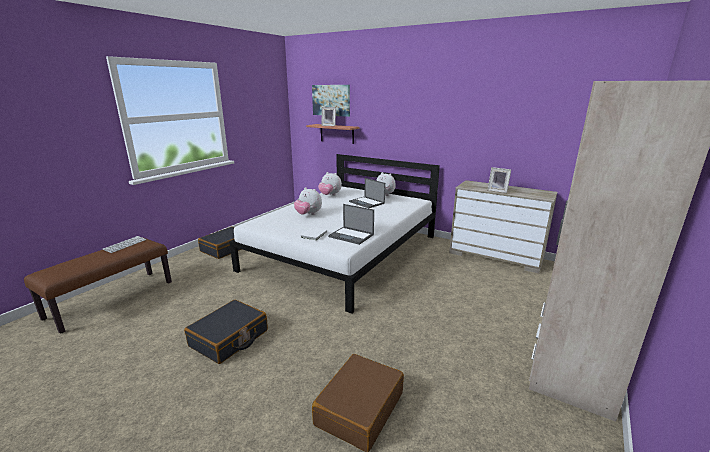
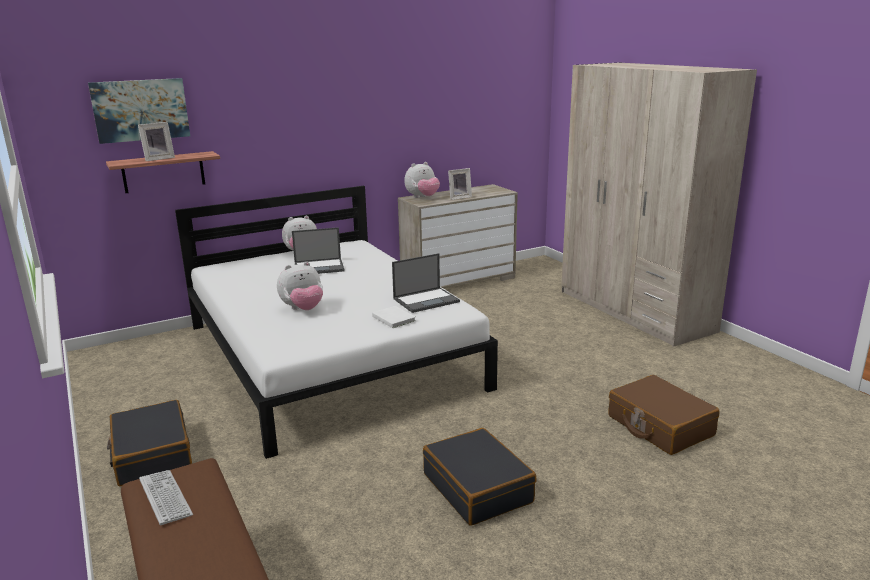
camera: 60 degrees left, 0 degrees up
plush toy [318,172,342,195] -> plush toy moved to [404,162,440,198]

